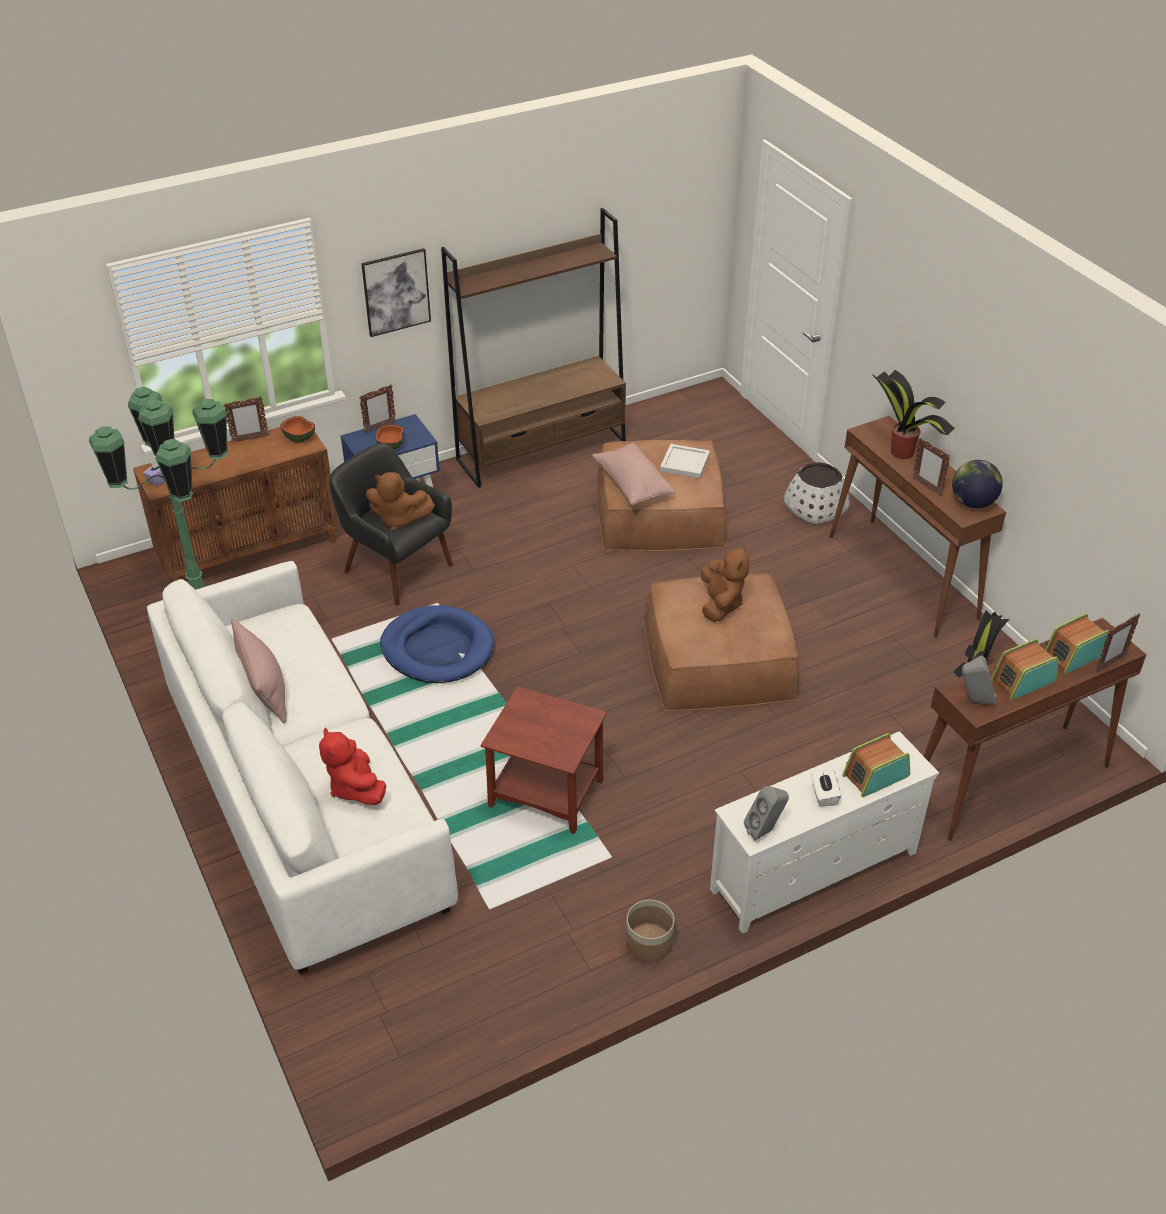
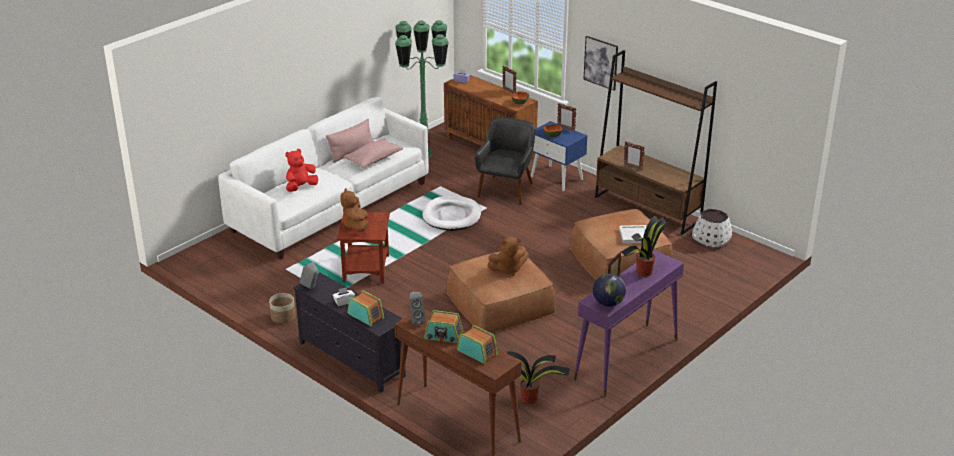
camera: 70 degrees right, 10 degrees down
brown plush toy [366,472,435,531] -> brown plush toy moved to [340,188,369,232]
blue dog bed [380,605,494,683] -> white dog bed [423,196,481,231]
pink pillow [592,443,675,505] -> pink pillow moved to [343,139,403,168]
white tv stand [710,731,939,934] -> black tv stand [293,273,406,393]
white planter [784,462,850,524] -> white planter moved to [692,209,732,247]
brown console table [829,416,1006,638] -> purple console table [574,250,684,397]
radio [991,639,1059,700] -> radio turned 150 degrees clockwise [424,310,463,343]
picture frame [1096,613,1140,673] -> picture frame moved to [624,142,645,171]

